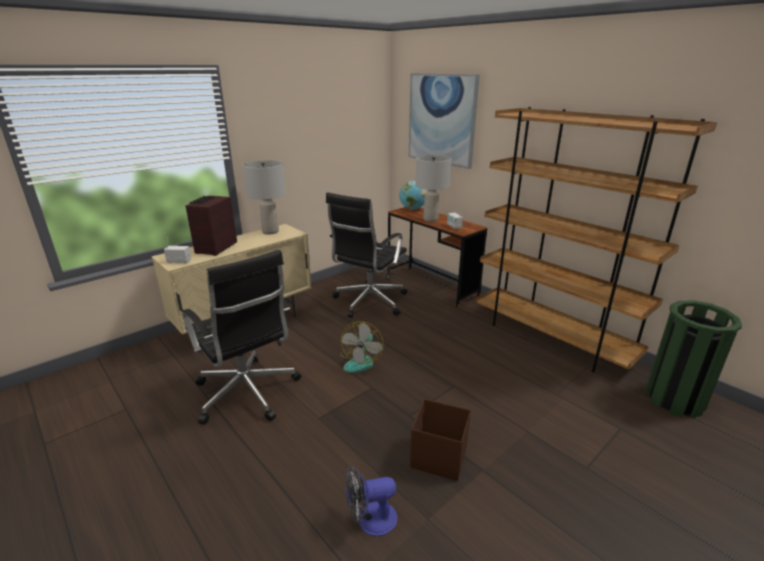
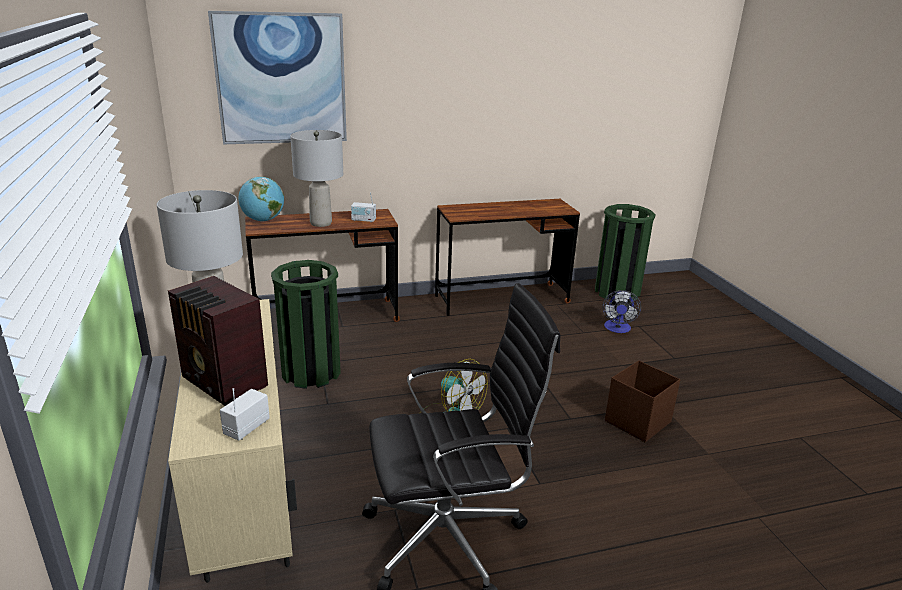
camera: 65 degrees left, 0 degrees up
black office chair [326,193,407,318] -> green trash can [271,260,341,389]
fan [346,465,397,536] -> fan moved to [602,290,641,333]
brown bookcase [476,107,717,373] -> brown desk [435,199,580,316]

